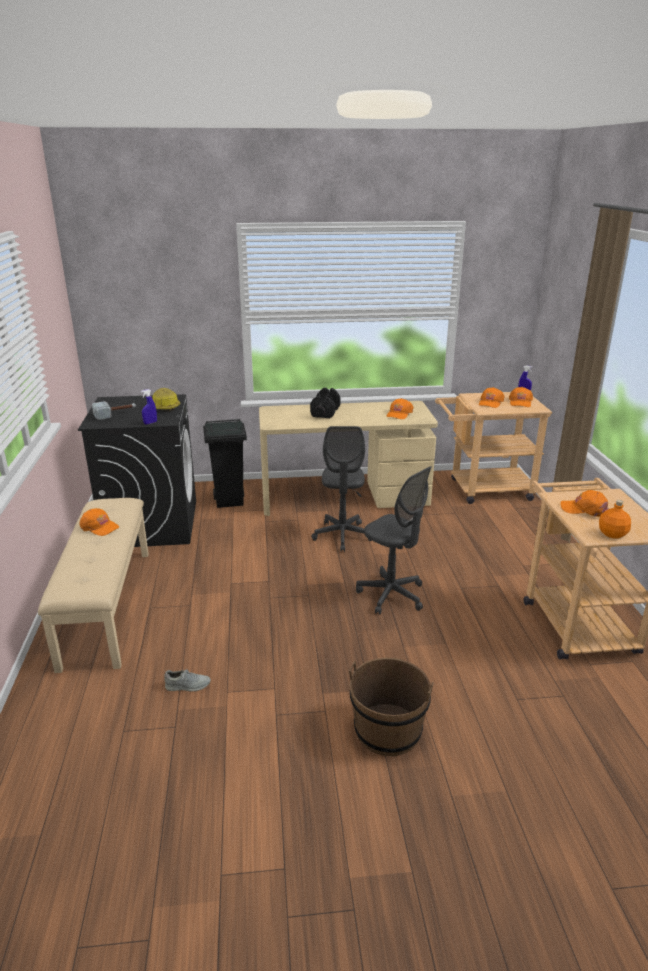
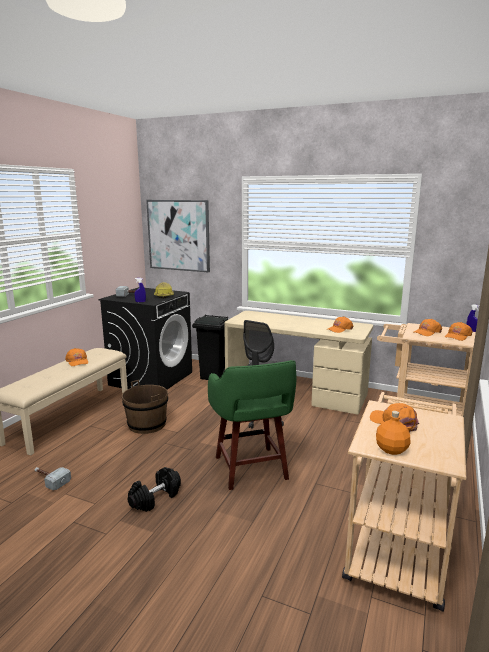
camera: 30 degrees right, 10 degrees down
grey shoe [164,670,211,692] -> hammer [35,467,71,490]
black dumbbell [310,387,340,418] -> black dumbbell moved to [127,467,181,512]
brown bucket [349,658,434,756] -> brown bucket moved to [122,380,168,434]
grey office chair [356,466,431,614] -> green stool [208,360,296,490]
none -> picture [146,200,210,272]

